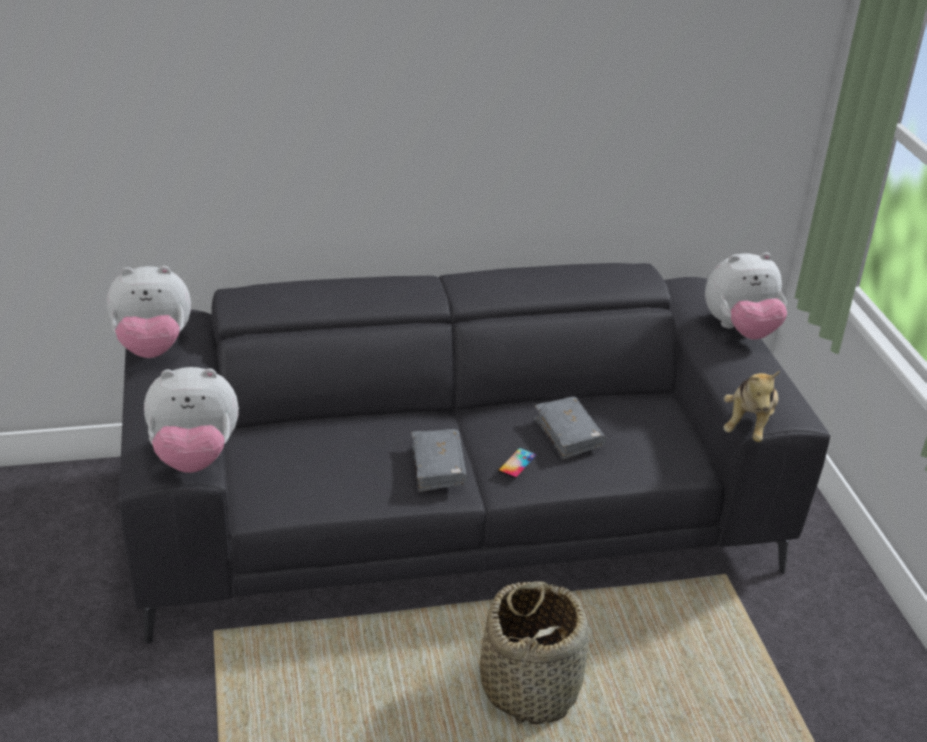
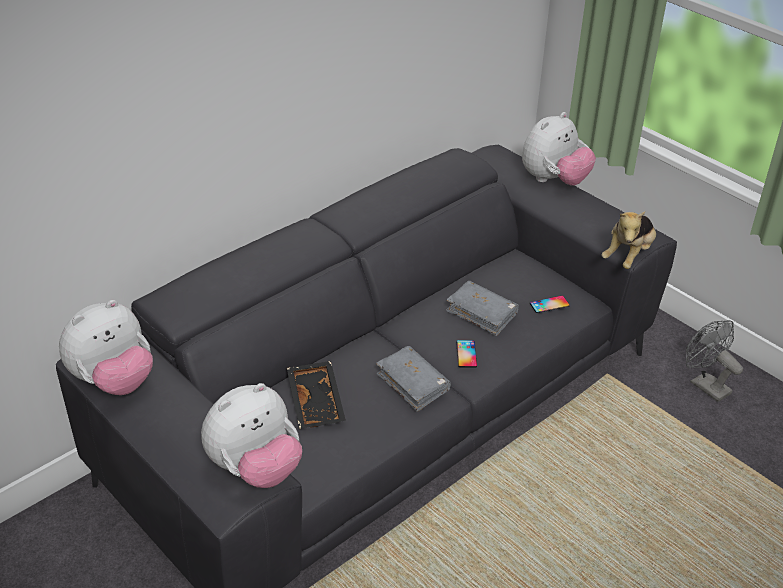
camera: 30 degrees left, 5 degrees up
basket [480,581,589,724] -> none
plush toy [723,371,780,442] -> plush toy turned 45 degrees clockwise [601,211,656,269]
none -> black tray [287,361,346,429]
none -> phone [530,296,570,313]
none -> grey fan [686,320,743,402]

